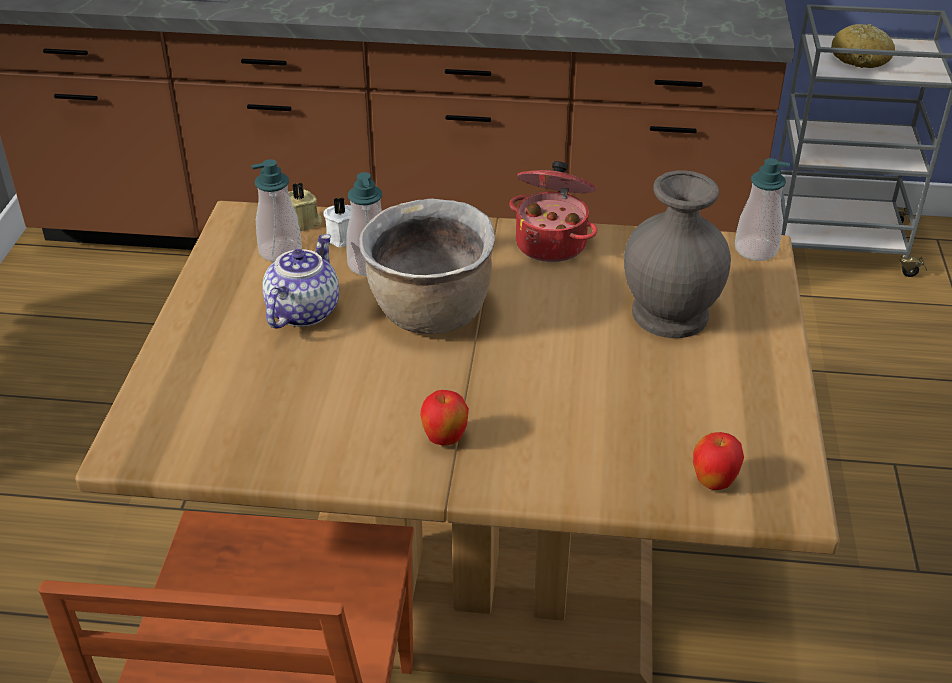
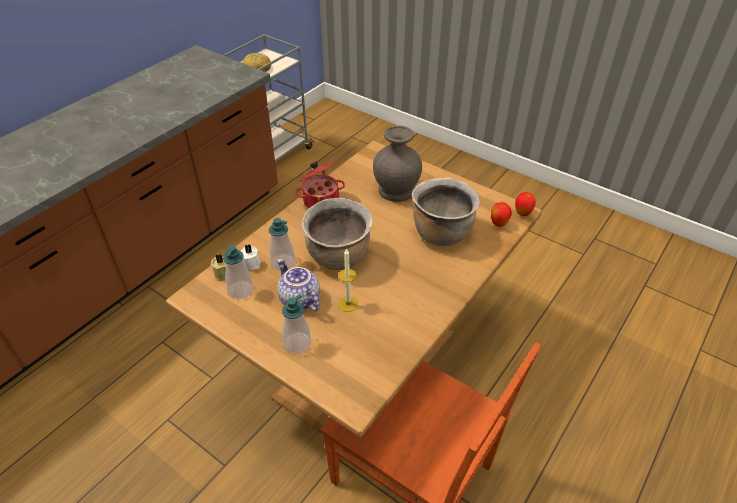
camera: 60 degrees left, 5 degrees up
apple [420,390,469,445] -> apple moved to [515,192,536,216]
soap dispenser [735,158,791,261] -> soap dispenser moved to [282,294,311,354]
none -> candle [338,248,359,312]
none -> brown cooking pot [412,178,480,246]

